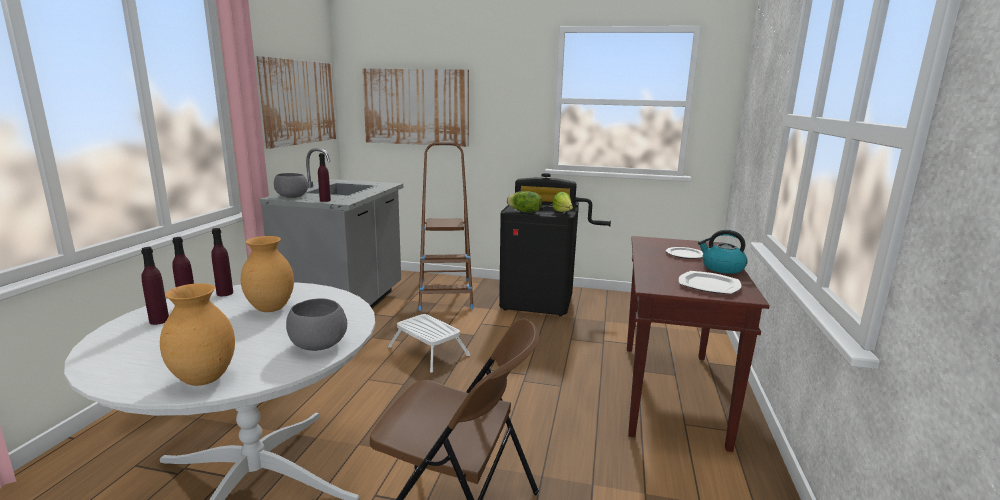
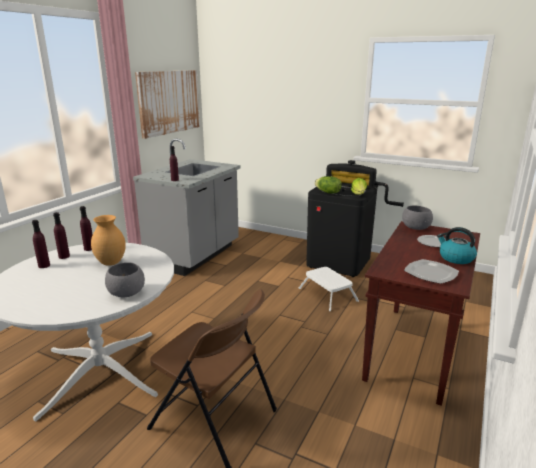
camera: 15 degrees right, 5 degrees up
brown vase [160,283,235,386] -> none
grey bowl [274,173,308,198] -> grey bowl moved to [402,206,433,230]
picture [362,68,469,147] -> none
white step ladder [388,314,470,372] -> white step ladder moved to [298,267,359,311]
brown step ladder [418,142,474,311] -> none

